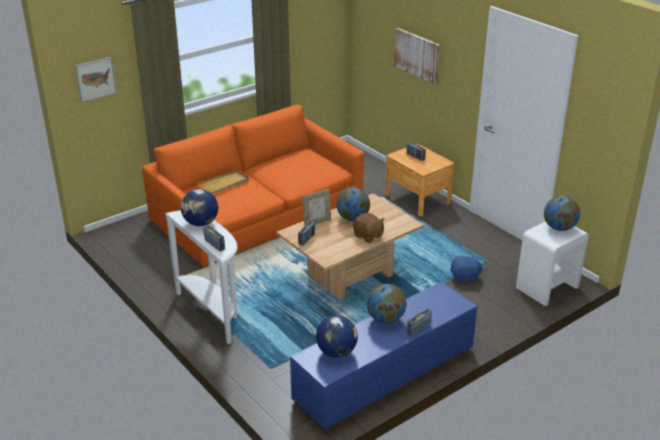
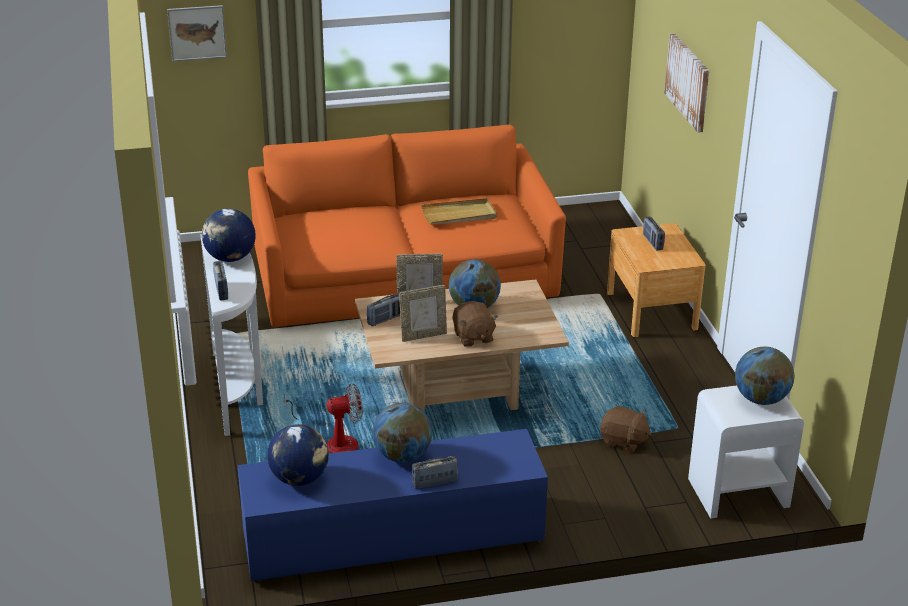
camera: 25 degrees right, 0 degrees up
beige tray [197,169,249,194] -> beige tray moved to [421,198,497,225]
blue plush toy [450,255,483,282] -> brown plush toy [600,406,652,452]
none -> fan [284,384,363,453]
none -> picture frame [399,285,447,342]

